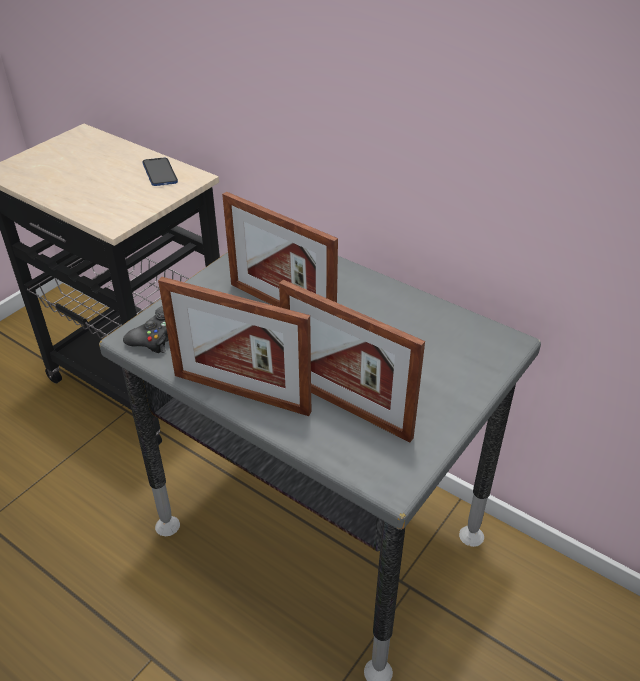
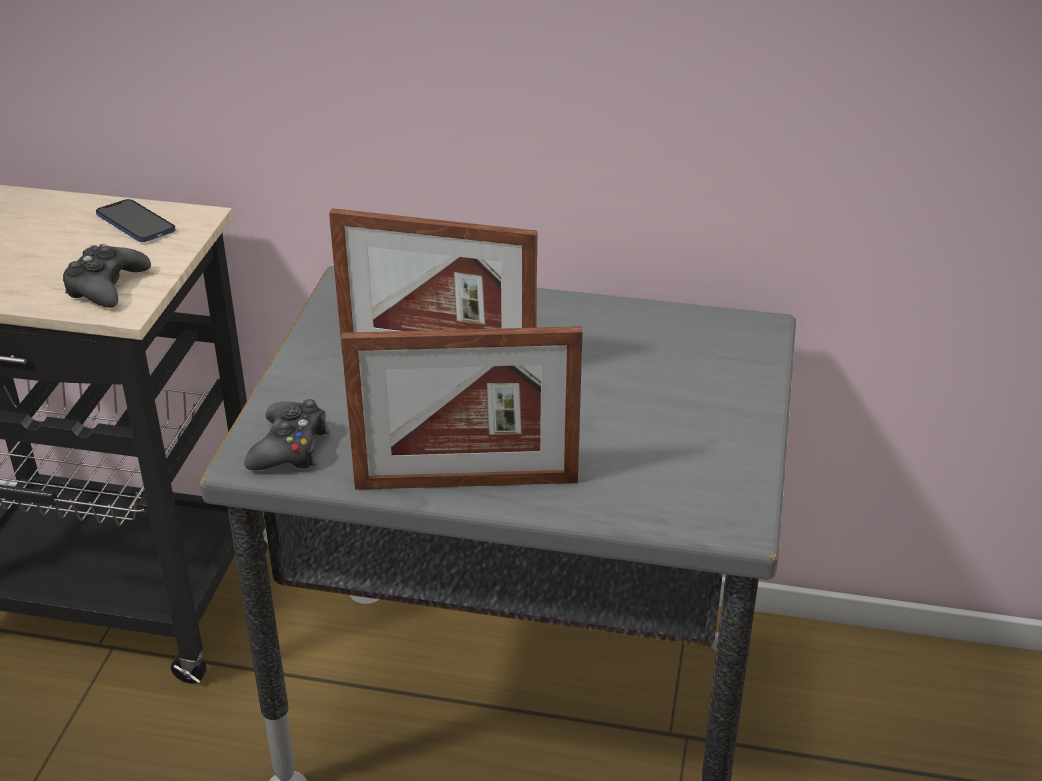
camera: 25 degrees left, 5 degrees down
picture frame [279,280,425,442] -> none
none -> black game controller [63,244,151,308]

